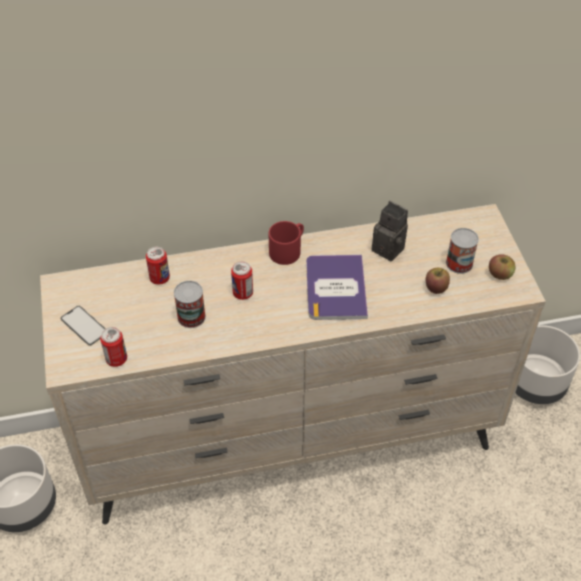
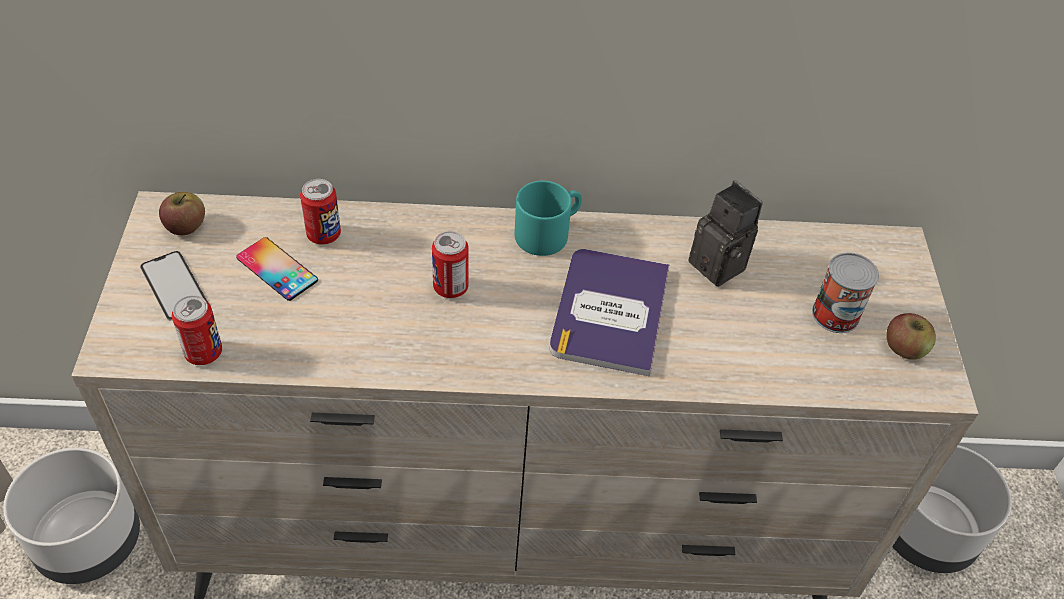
camera: 10 degrees right, 0 degrees up
can [174,281,206,328] -> none
red mug [269,221,304,265] -> turquoise mug [514,181,582,256]
apple [425,268,450,294] -> apple moved to [159,192,205,235]
none -> phone [236,237,318,301]

